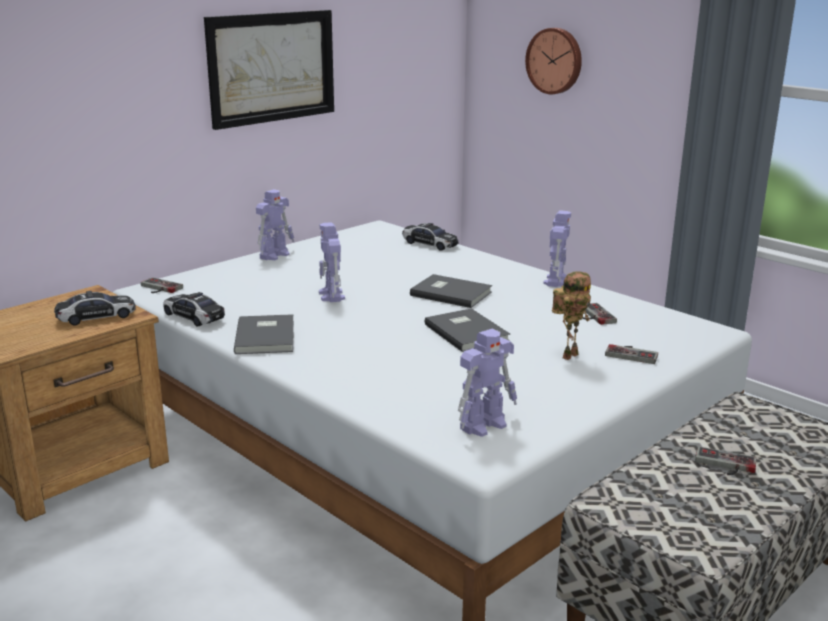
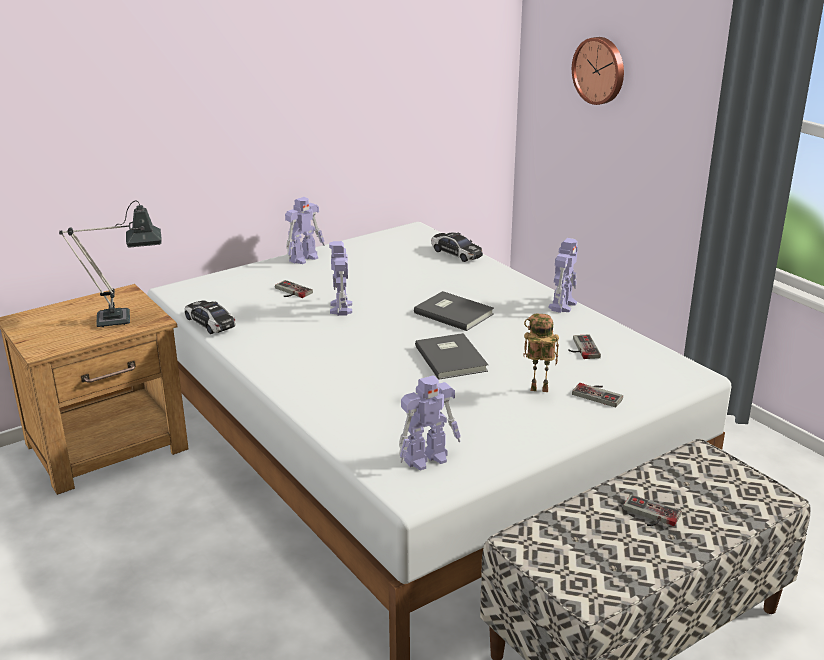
camera: 10 degrees right, 5 degrees up
toy car [54,291,136,325] -> table lamp [59,200,162,327]
game controller [141,277,183,293] -> game controller moved to [275,280,313,298]
picture [204,10,334,130] -> none
grey book [234,314,294,354] -> none
toy robot [552,271,591,360] -> toy robot turned 135 degrees counterclockwise [523,313,559,392]

